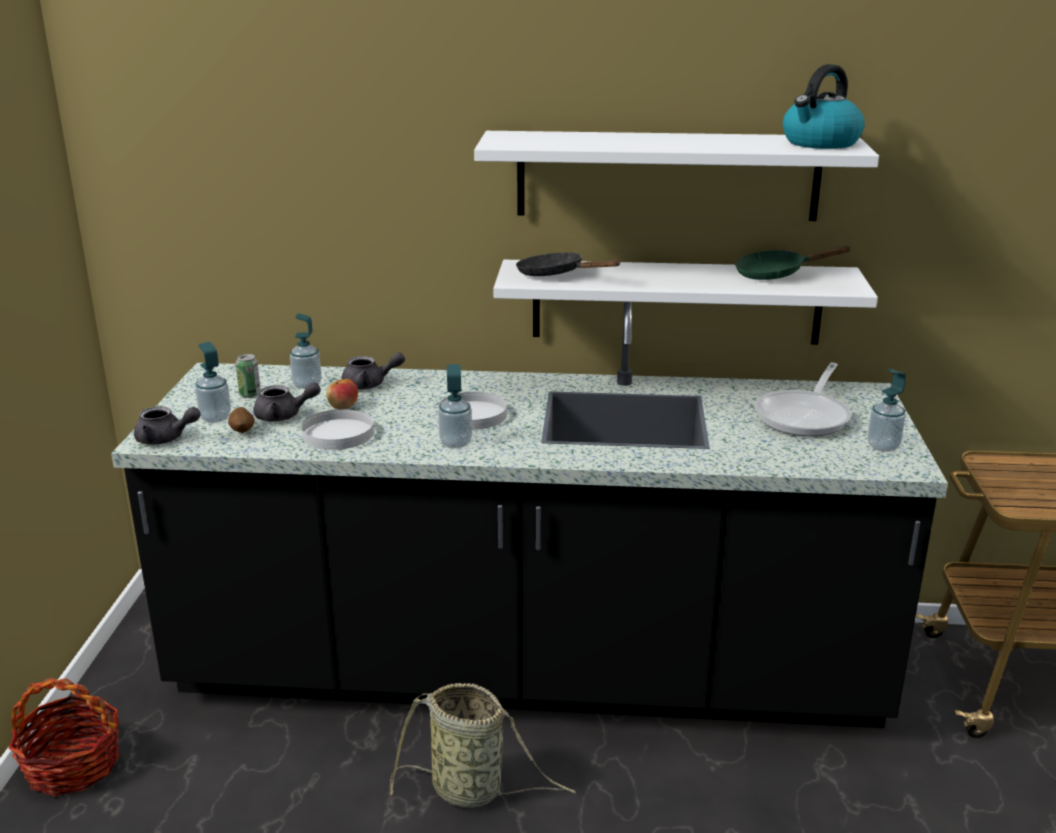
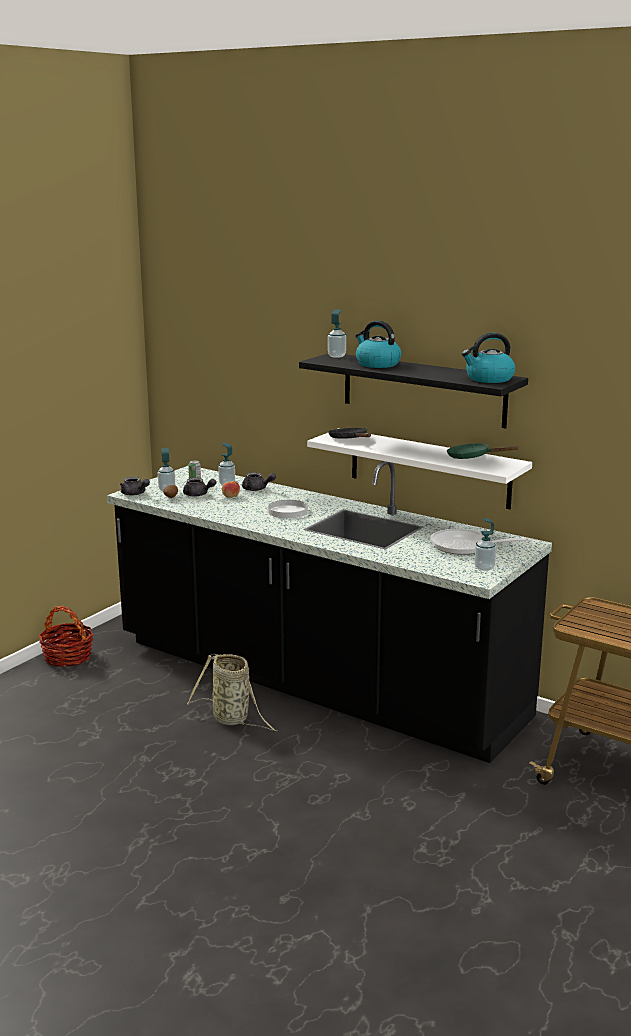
camera: 30 degrees right, 5 degrees down
white plate [301,409,374,450] -> none
soap dispenser [438,364,472,448] -> soap dispenser moved to [328,309,346,358]
white shelf [474,131,879,221] -> black shelf [299,354,528,428]
frying pan [754,362,852,436] -> frying pan turned 45 degrees clockwise [430,529,532,555]
none -> kettle [355,321,401,368]

